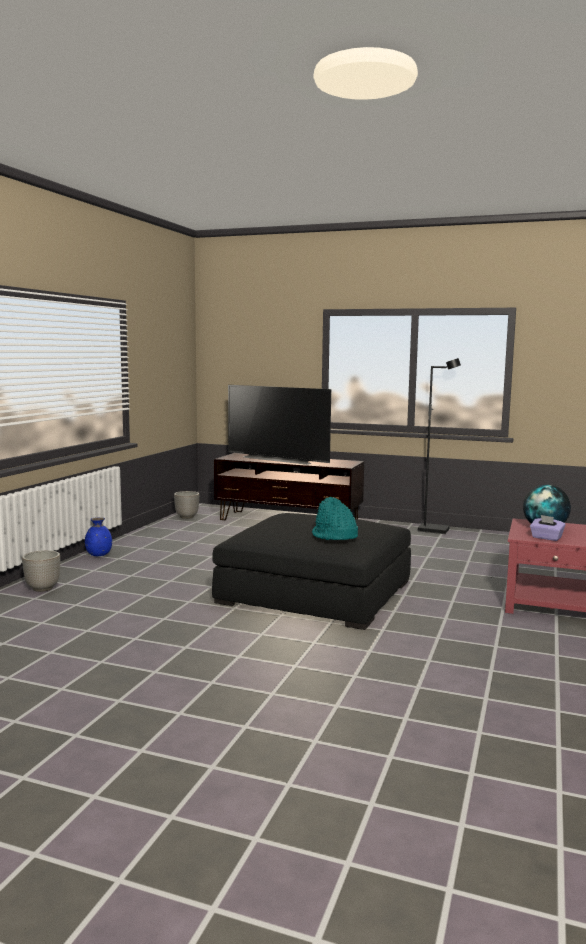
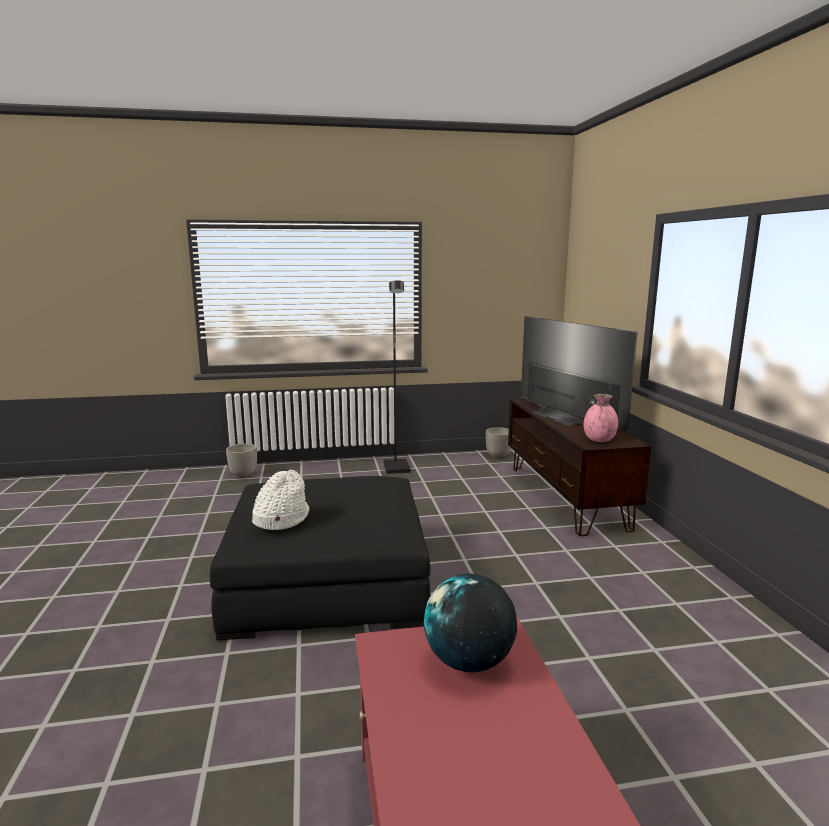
camera: 60 degrees right, 5 degrees up
blue vase [85,517,112,556] -> none
television [228,385,331,465] -> television turned 150 degrees clockwise [521,316,638,432]
turquoise hat [312,497,358,540] -> white hat [252,470,309,530]
black floor lamp [418,358,461,534] -> black floor lamp moved to [384,280,410,474]
purple tissue box [530,515,566,541] -> none
none -> pink vase [584,394,618,442]

